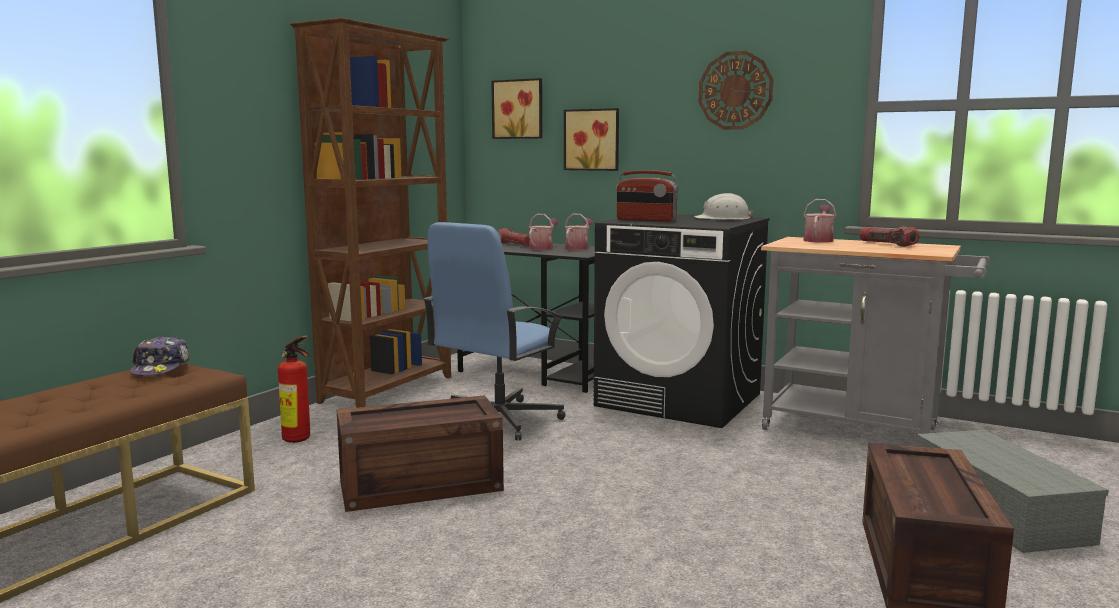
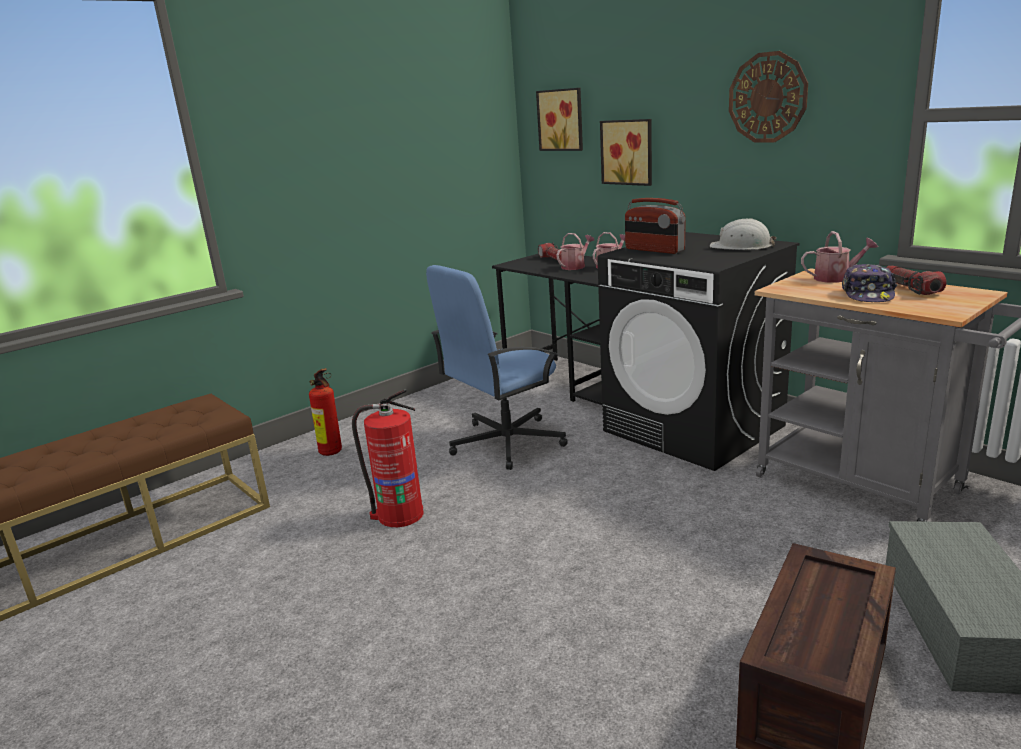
camera: 20 degrees right, 10 degrees up
cap [130,336,190,376] -> cap moved to [842,264,897,302]
brown bookcase [290,18,451,408] -> none
crate [337,395,504,512] -> fire extinguisher [352,389,424,527]
watering can [803,199,837,243] -> watering can turned 45 degrees clockwise [801,231,878,283]

